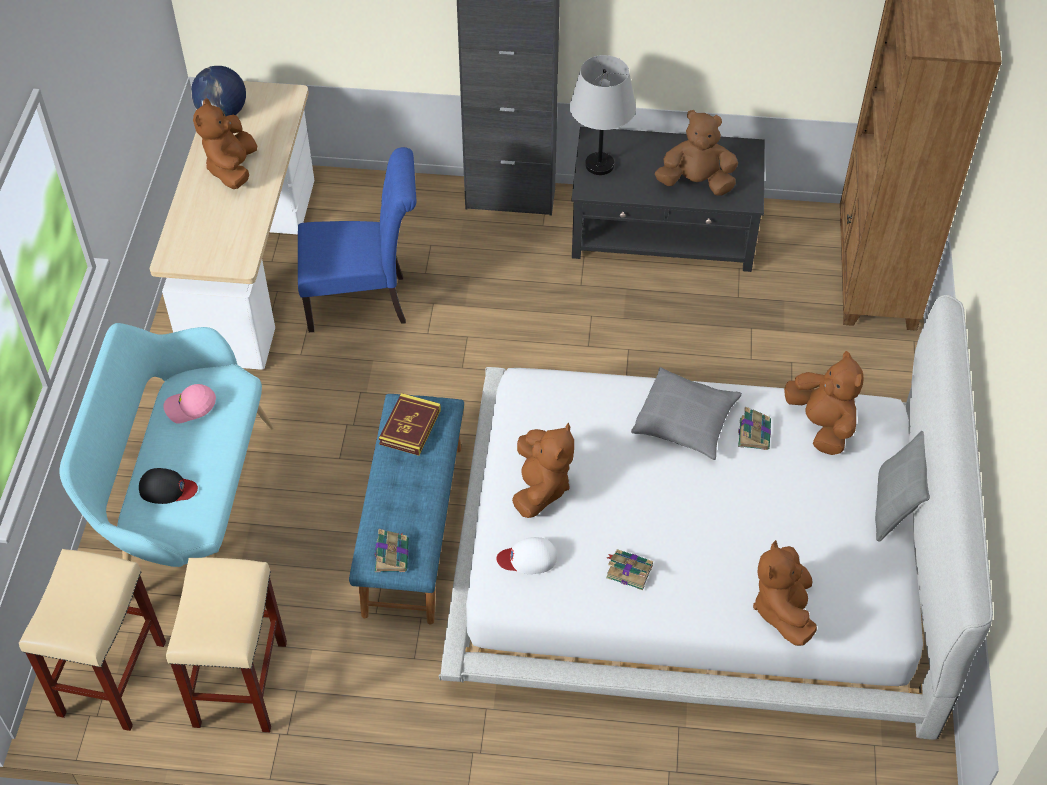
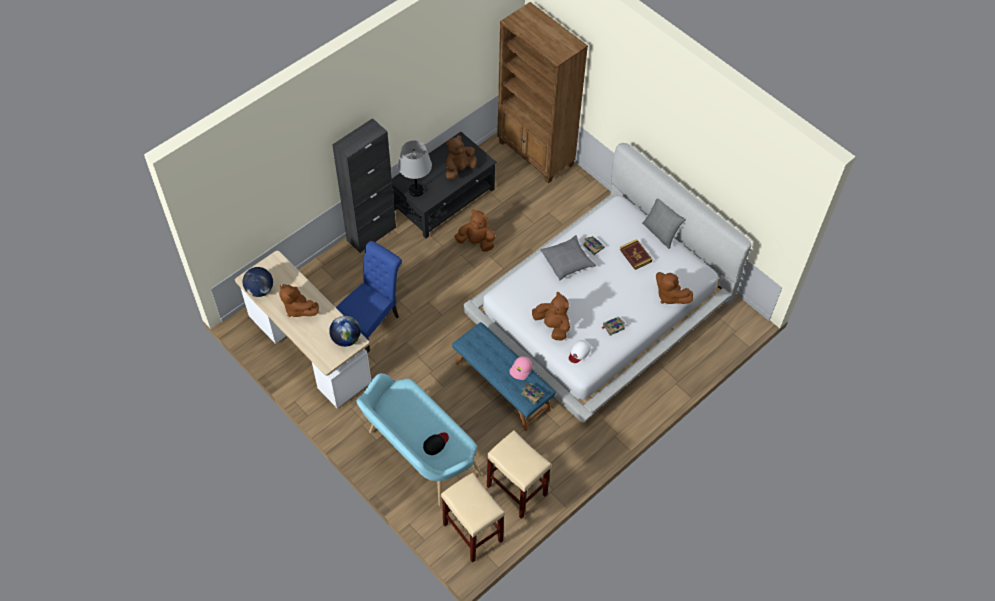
camera: 50 degrees left, 5 degrees up
pink cap [163,384,216,424] -> pink cap moved to [509,356,533,380]
book [379,393,441,456] -> book moved to [620,239,652,270]
brown plush toy [784,351,863,455] -> brown plush toy moved to [454,209,495,252]
none -> globe [329,316,361,347]

